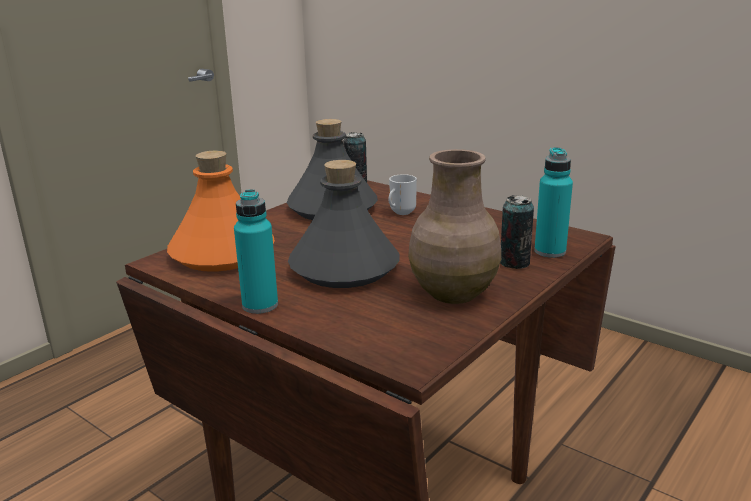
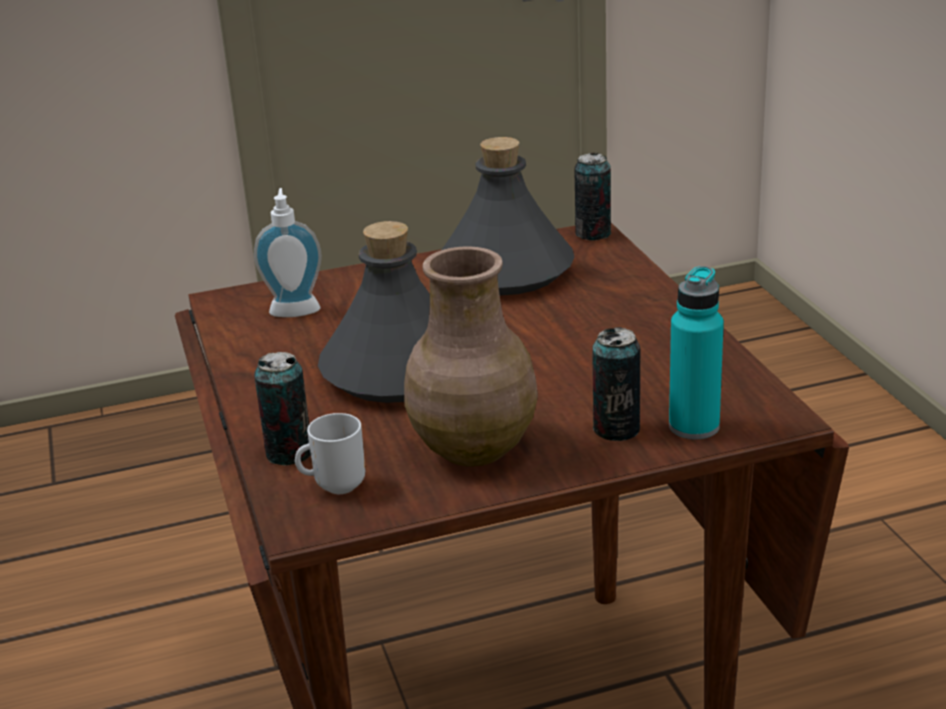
camera: 35 degrees right, 5 degrees up
orange bottle [167,151,275,272] -> soap dispenser [254,188,322,317]
turquoise bottle [234,189,278,314] -> none
mug [389,174,417,215] -> mug moved to [295,413,365,494]
none -> can [254,352,311,465]

